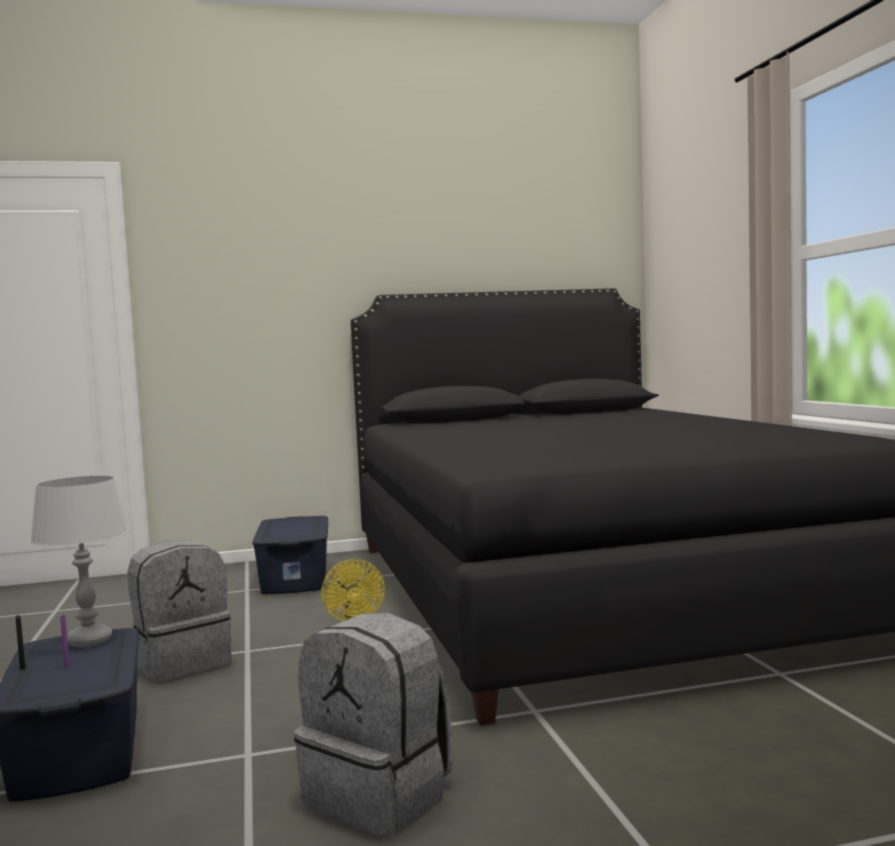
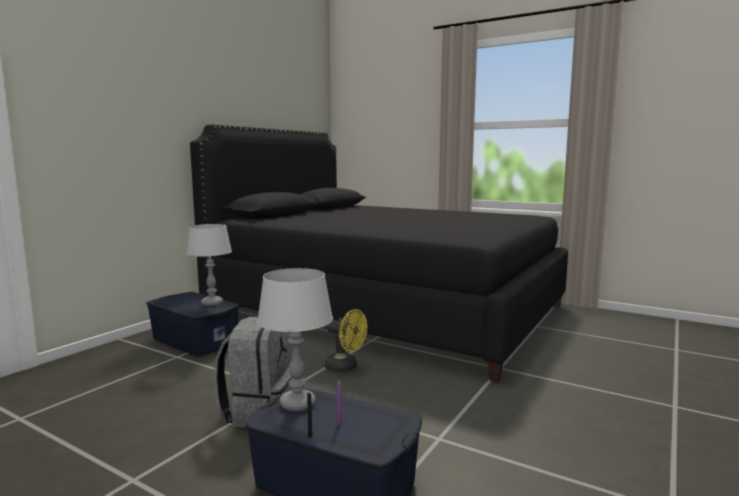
camera: 45 degrees left, 5 degrees up
grey backpack [294,613,453,837] -> none
none -> grey table lamp [186,224,232,306]

